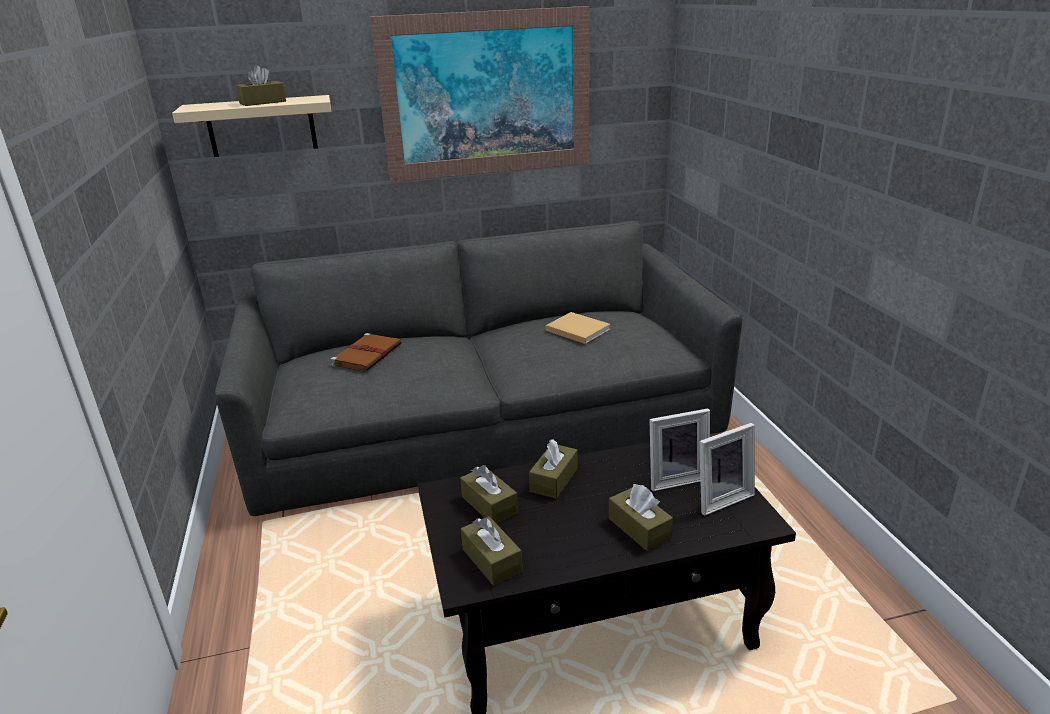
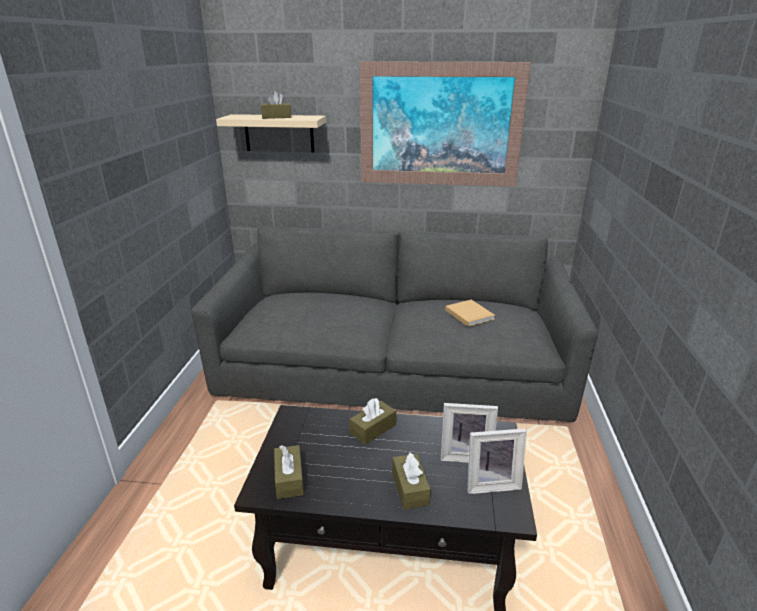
camera: 20 degrees right, 0 degrees up
brown book [331,333,401,372] -> none
brown tissue box [460,465,518,524] -> none

